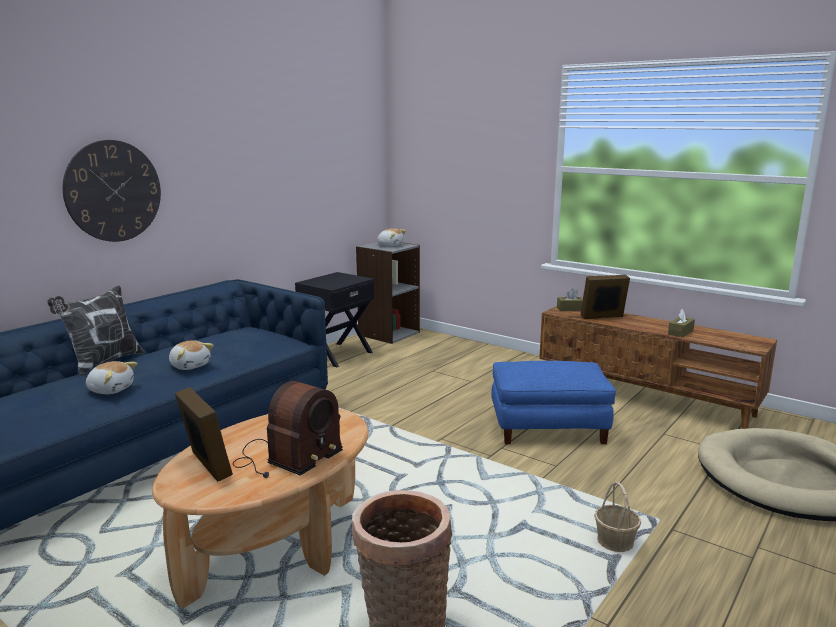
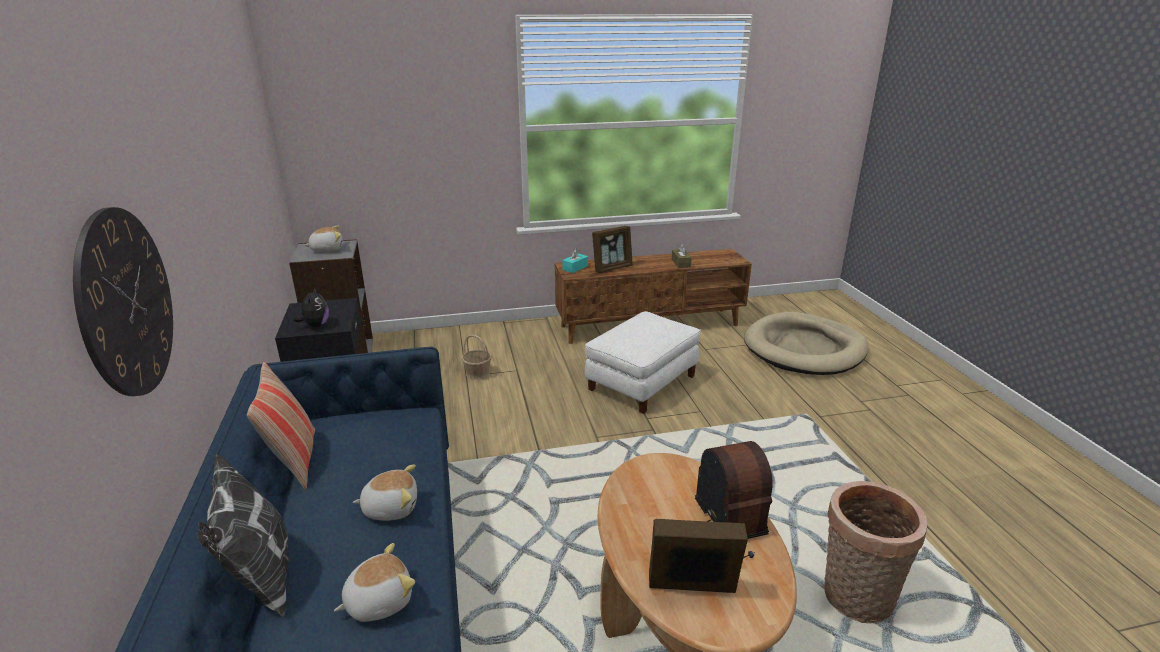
camera: 50 degrees left, 10 degrees up
blue ottoman [491,361,616,444] -> white ottoman [585,311,701,414]
brown tissue box [557,288,583,311] -> turquoise tissue box [562,248,588,273]
picture frame [580,275,630,319] -> picture frame turned 150 degrees counterclockwise [592,226,633,273]
basket [594,481,641,552] -> basket moved to [462,335,492,380]
none -> pillow [247,361,315,489]
none -> plush toy [293,286,329,327]

